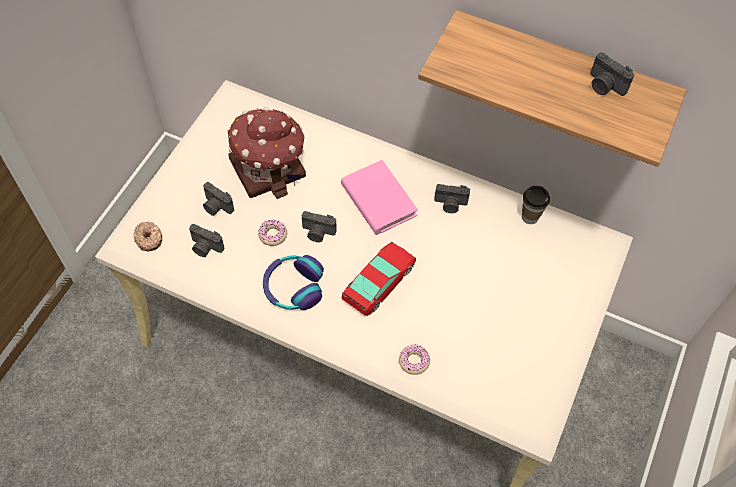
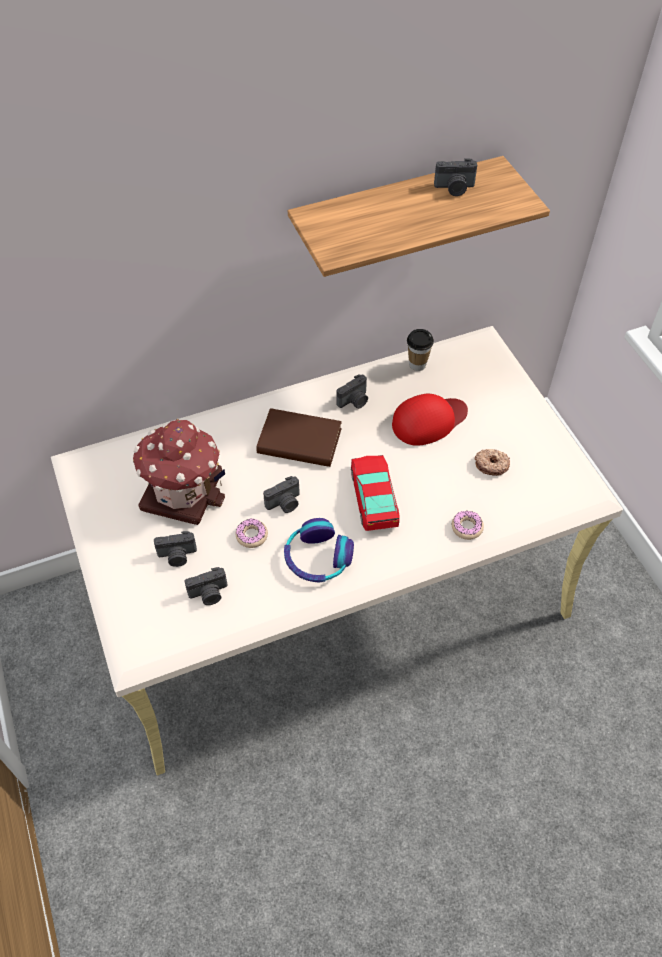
camera: 45 degrees left, 5 degrees down
donut [134,222,162,251] -> donut moved to [475,449,510,476]
pink book [341,160,418,235] -> brown book [256,408,342,467]
none -> red cap [392,394,468,446]

